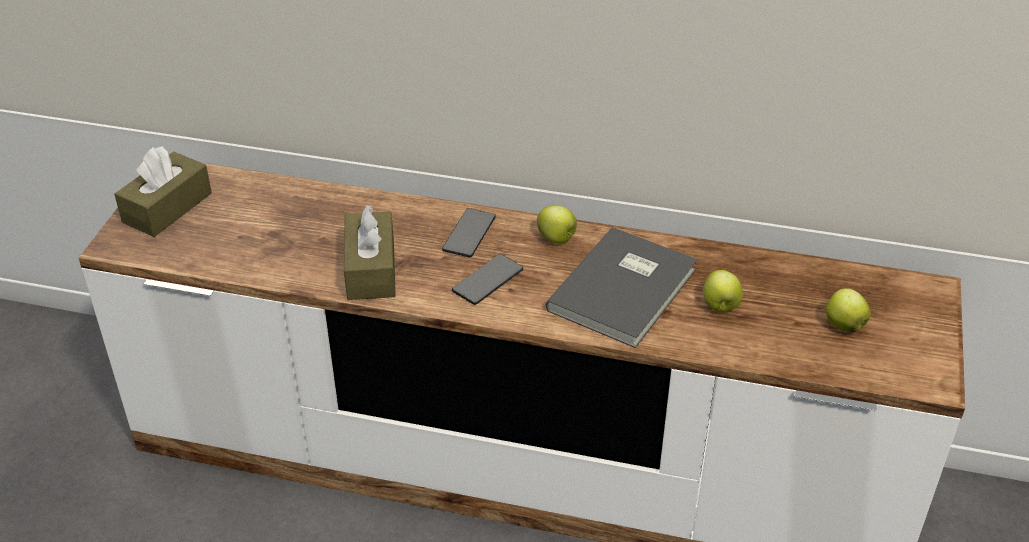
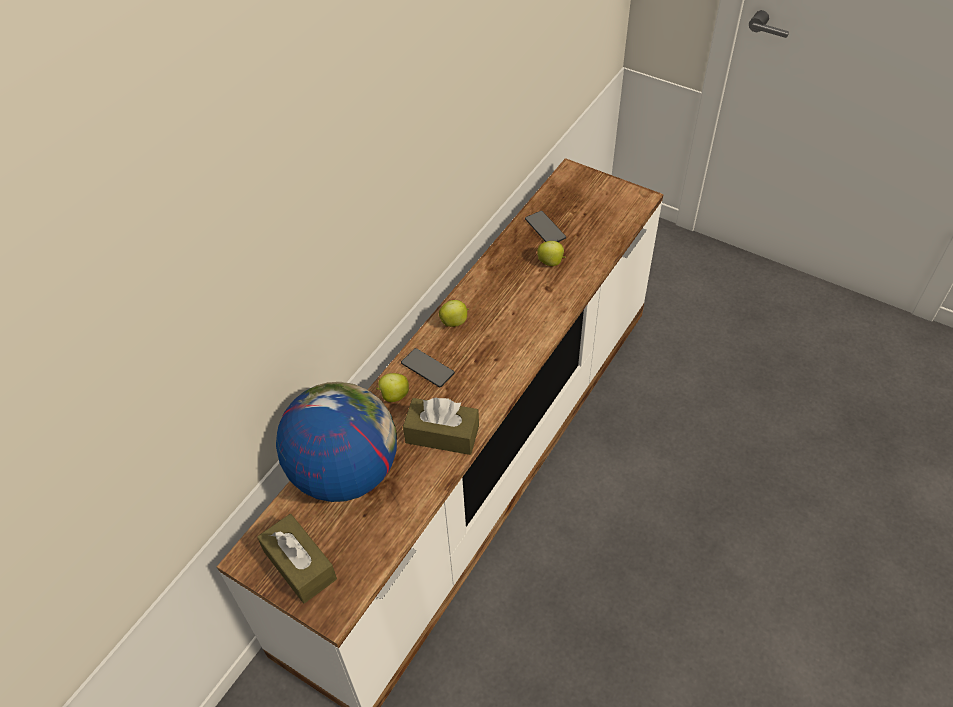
camera: 70 degrees left, 10 degrees up
phone [452,254,523,305] -> phone moved to [525,211,566,242]
grey book [546,227,697,348] -> none
apple [826,288,871,332] -> apple moved to [376,373,409,402]
none -> globe [276,382,397,502]

